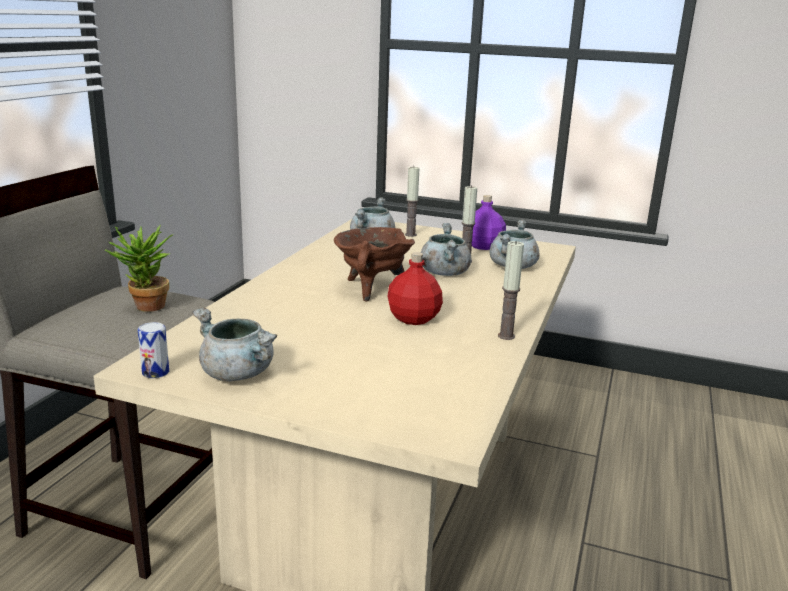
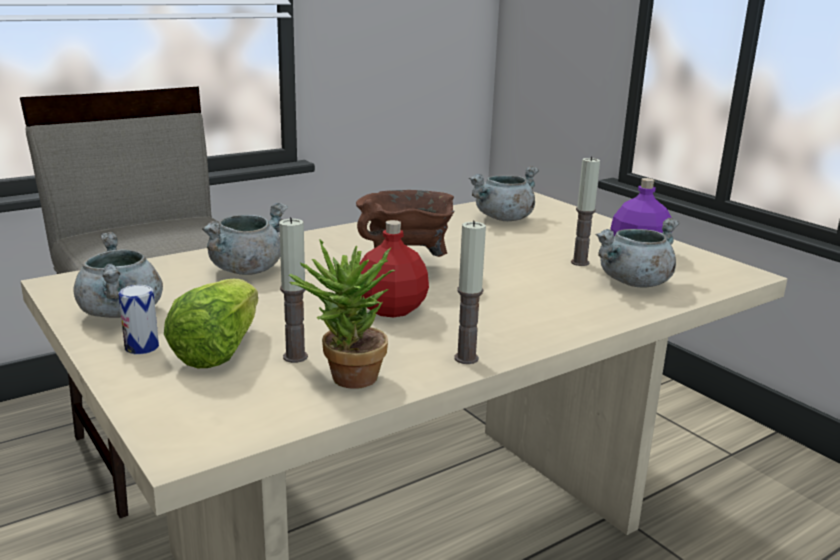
camera: 35 degrees right, 0 degrees up
potted plant [105,224,173,312] -> potted plant moved to [289,239,395,389]
can [138,322,169,378] -> can moved to [118,285,159,354]
candle [405,167,419,237] -> candle moved to [279,217,308,363]
grey cooking pot [421,223,471,276] -> grey cooking pot moved to [202,203,288,275]
none -> lettuce [164,279,258,368]

